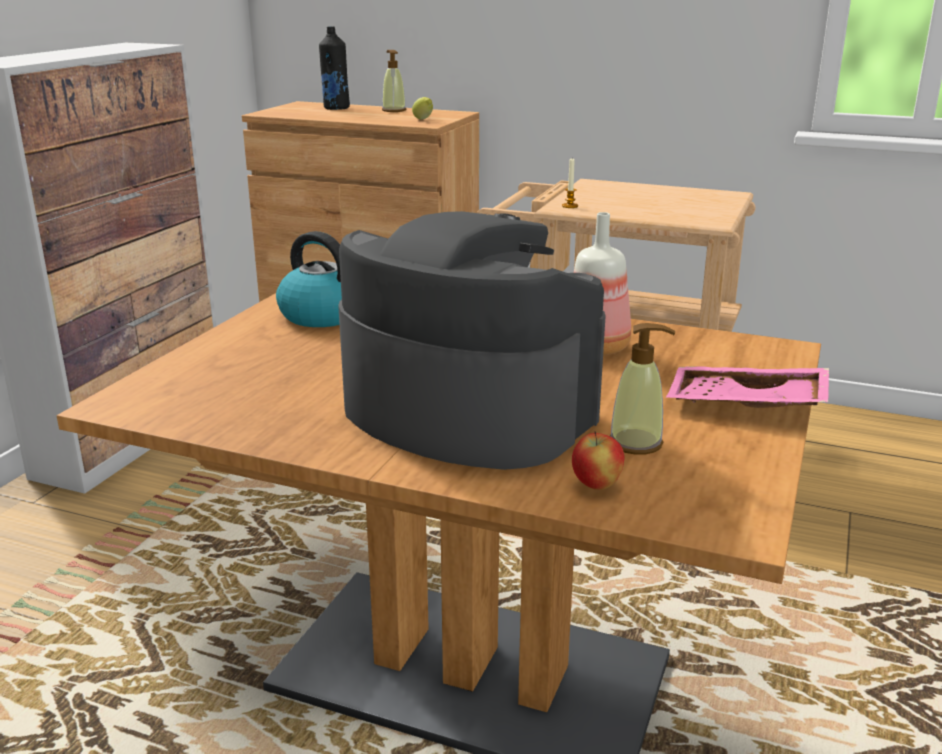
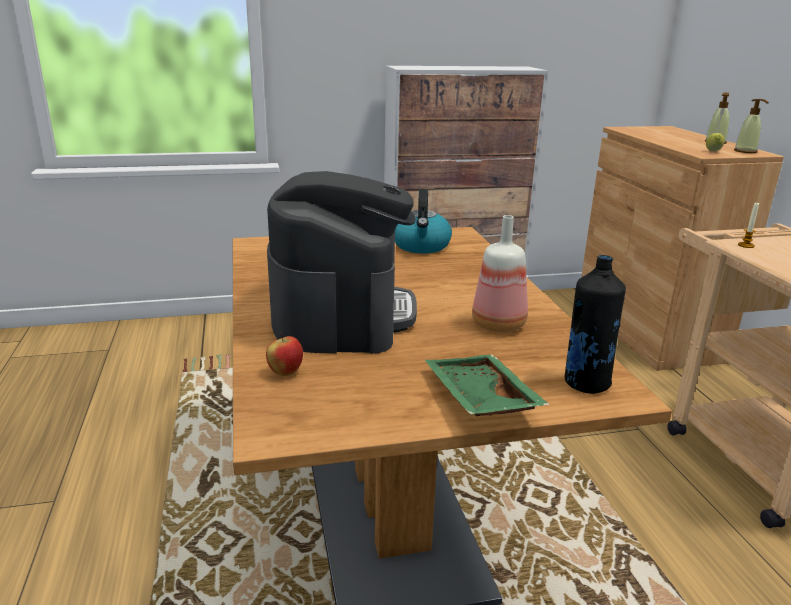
camera: 55 degrees right, 0 degrees up
black bottle [319,26,350,110] -> black bottle moved to [565,255,626,394]
soap dispenser [610,323,675,455] -> soap dispenser moved to [734,99,769,153]
pink tray [666,366,829,408] -> green tray [425,354,550,416]

